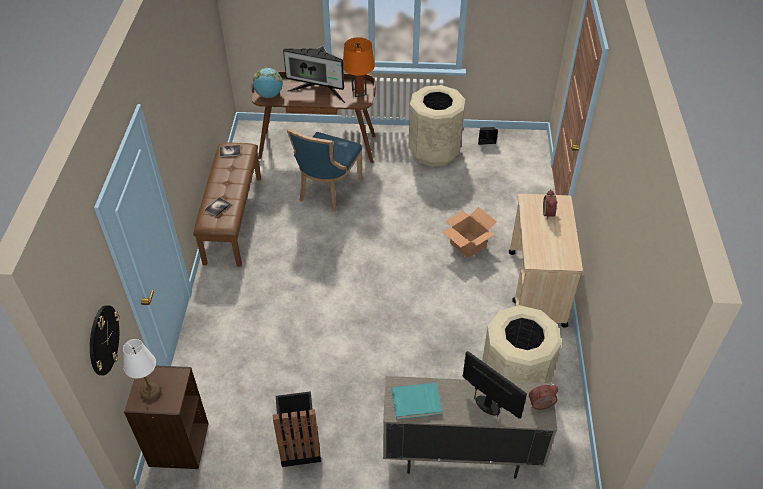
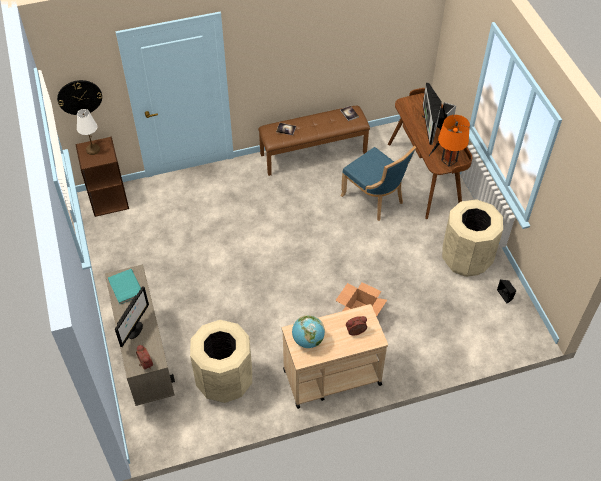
camera: 70 degrees right, 5 degrees up
globe [253,68,283,98] -> globe moved to [292,315,325,348]
black trash can [273,391,321,467] -> none
blue chair [287,128,363,212] -> blue chair turned 135 degrees counterclockwise [340,145,416,221]

